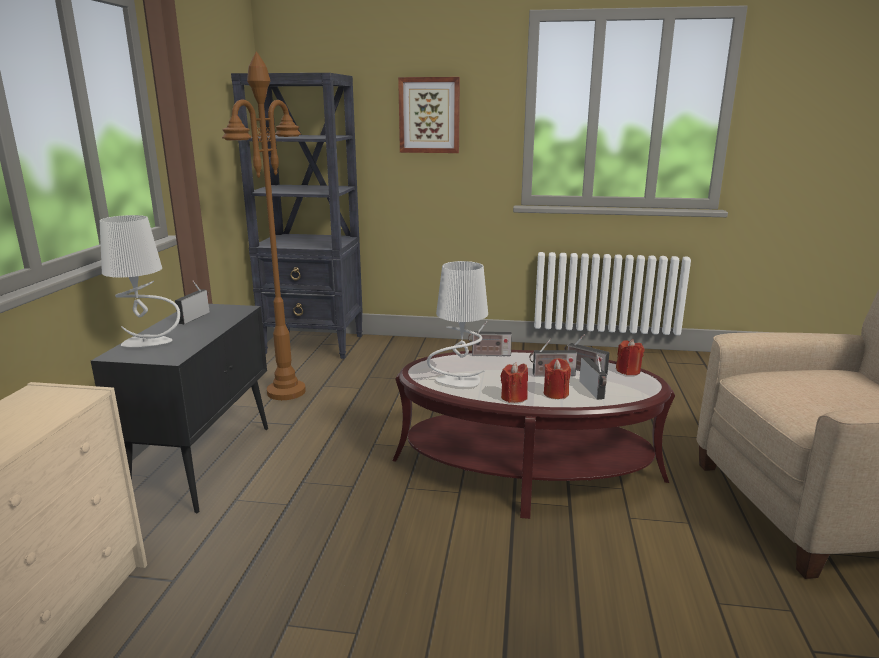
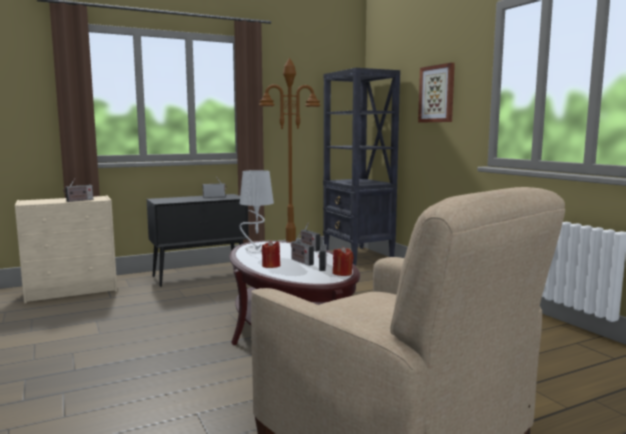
camera: 55 degrees right, 10 degrees down
grey table lamp [99,215,180,347] -> none
red candle [501,362,528,403] -> none
radio [579,354,607,400] -> radio moved to [63,178,93,202]

